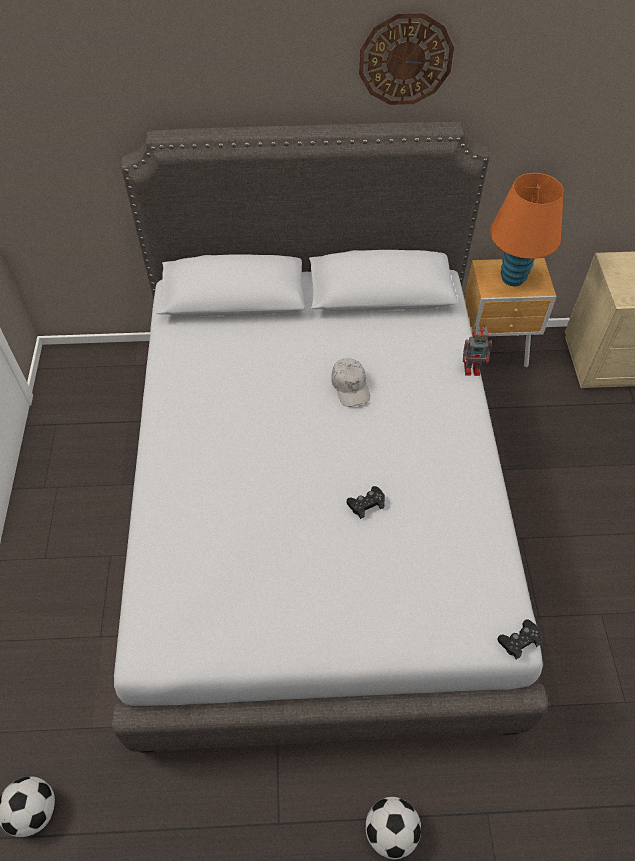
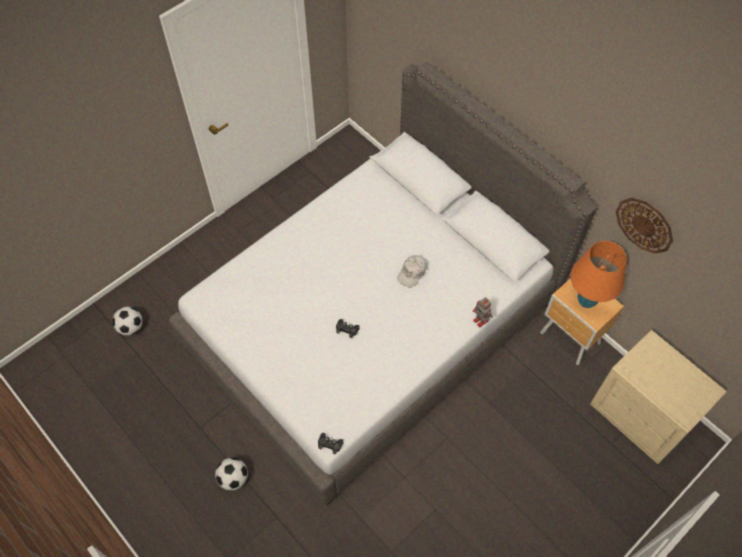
camera: 50 degrees right, 5 degrees up
wall clock [359,13,454,105] -> wall clock moved to [616,198,673,254]

